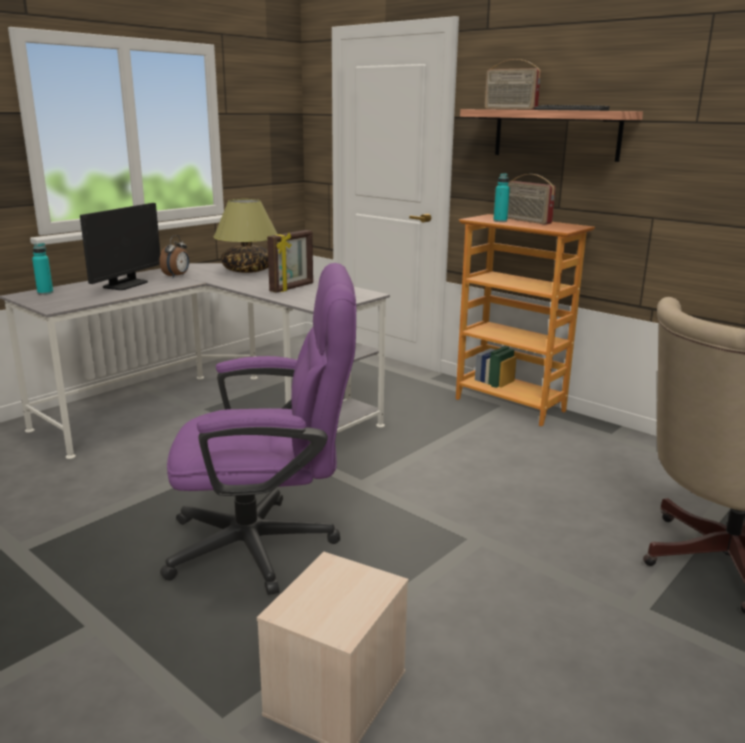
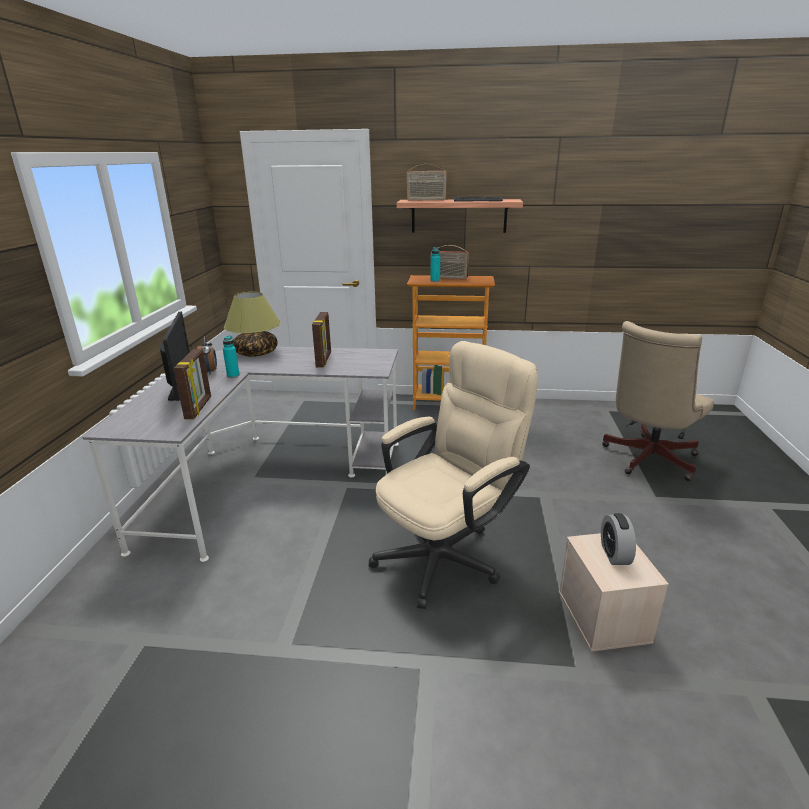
camera: 35 degrees left, 5 degrees up
turquoise bottle [32,243,53,295] -> turquoise bottle moved to [223,335,240,378]
purple office chair [160,263,356,595] -> beige office chair [369,341,538,609]
none -> picture frame [174,349,211,419]
none -> alarm clock [601,513,636,565]

